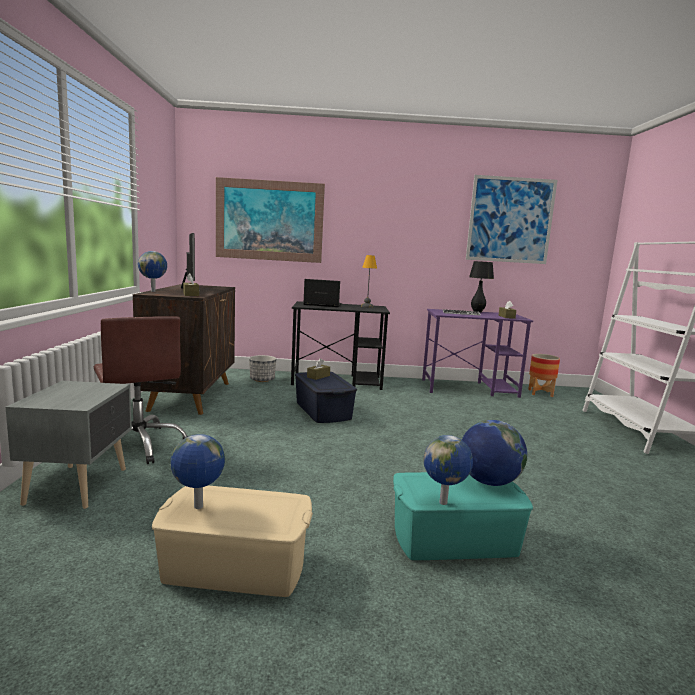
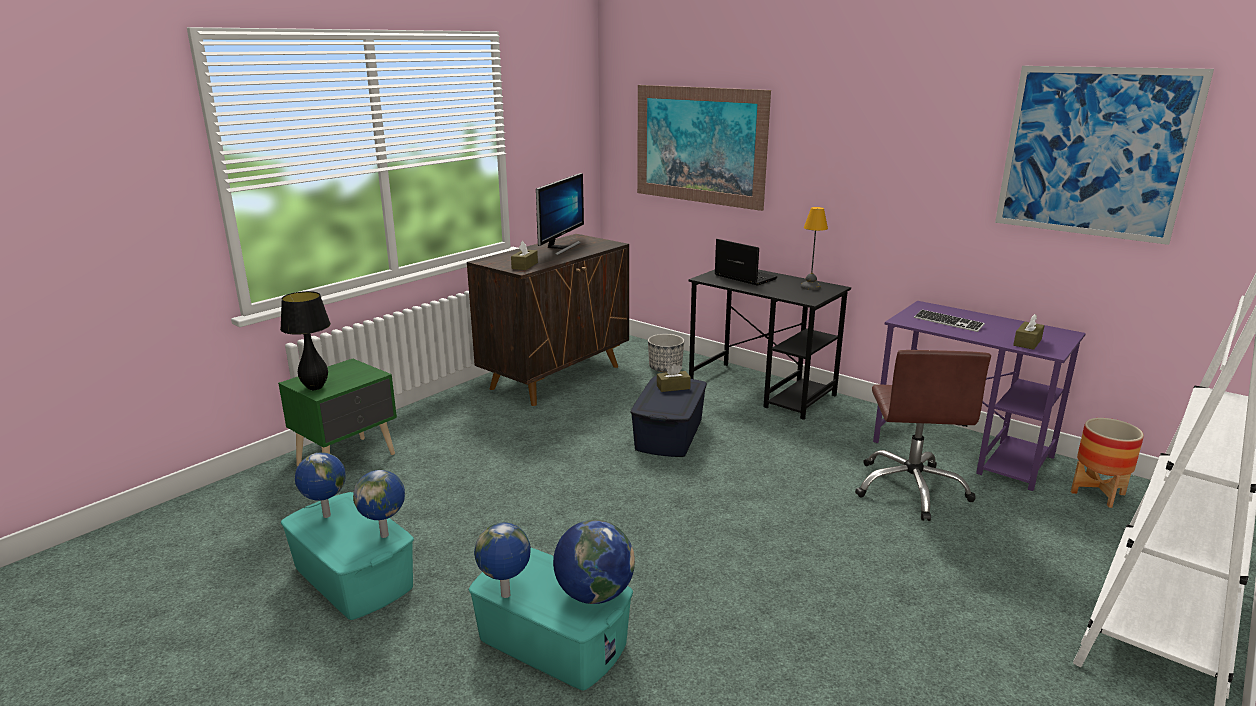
camera: 40 degrees right, 10 degrees up
grey nightstand [6,381,132,509] -> green nightstand [278,359,397,466]
brown office chair [94,316,188,464] -> brown office chair moved to [855,350,991,521]
globe [138,251,167,292] -> globe moved to [353,470,405,538]
beige storage box [152,485,313,597] -> turquoise storage box [281,492,414,620]
black table lamp [469,261,494,313] -> black table lamp moved to [280,291,331,390]

